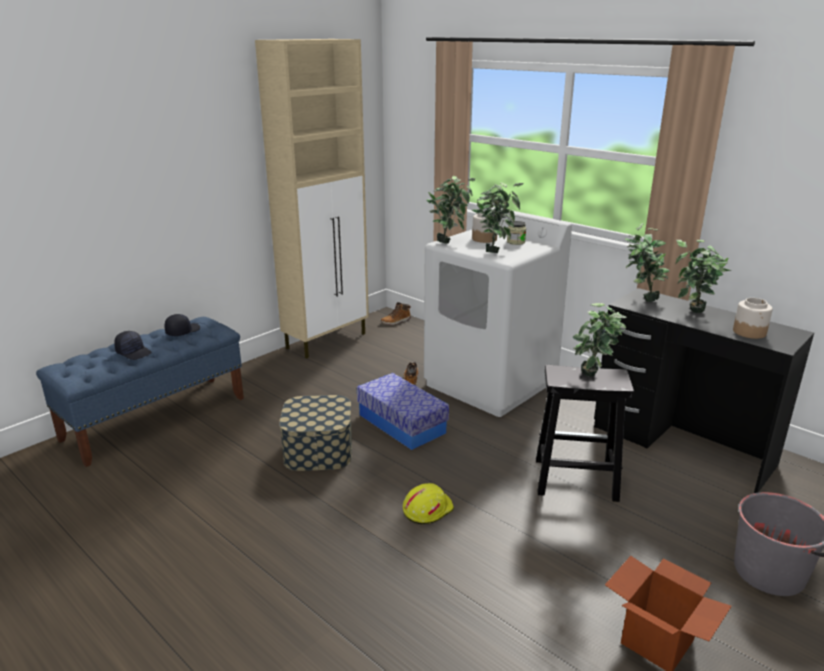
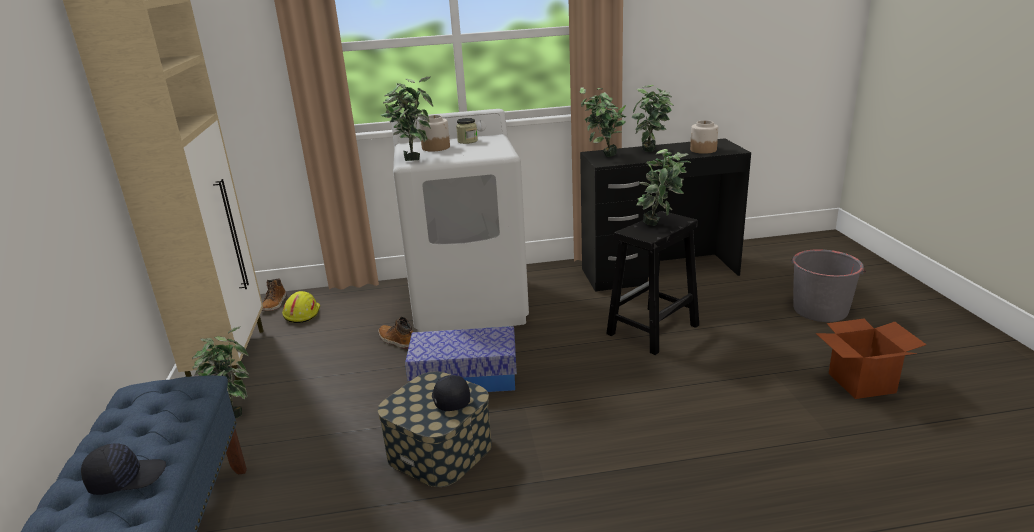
camera: 50 degrees left, 0 degrees up
black cap [165,314,200,336] -> black cap moved to [432,375,470,411]
yellow hard hat [403,483,454,525] -> yellow hard hat moved to [282,291,320,323]
potted plant [472,182,524,253] -> potted plant moved to [192,326,249,418]

